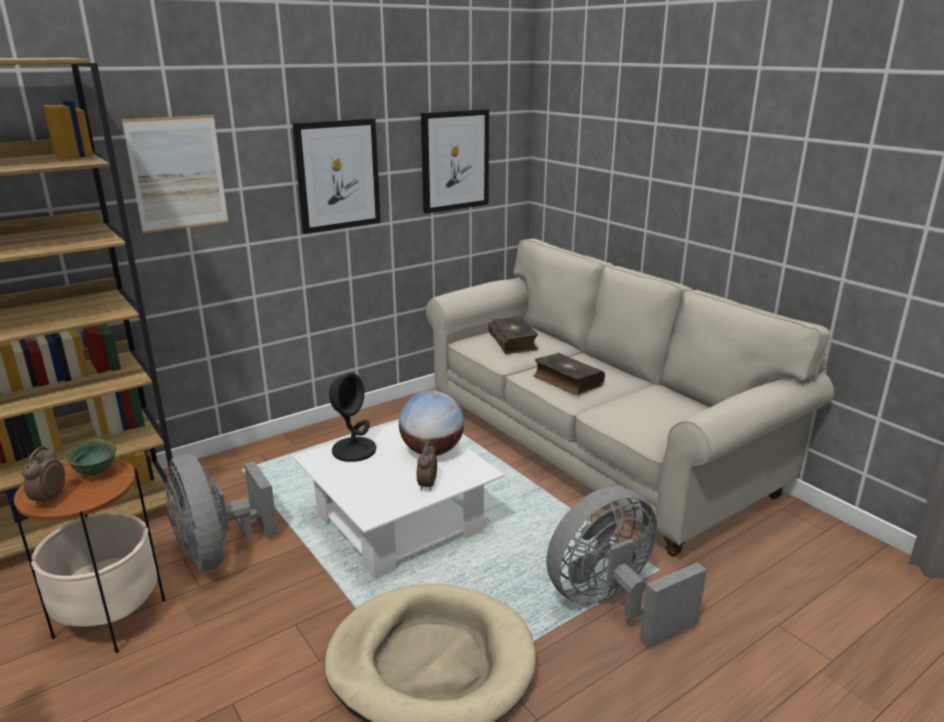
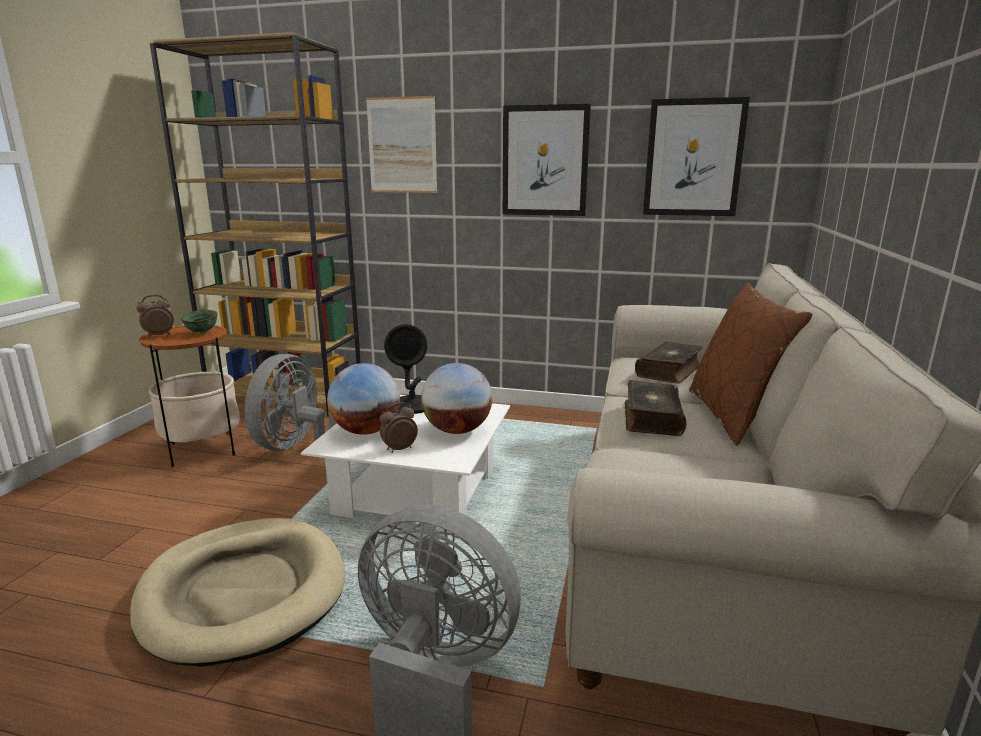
camera: 50 degrees right, 5 degrees down
none -> globe [327,363,400,435]
none -> brown pillow [689,282,812,446]

